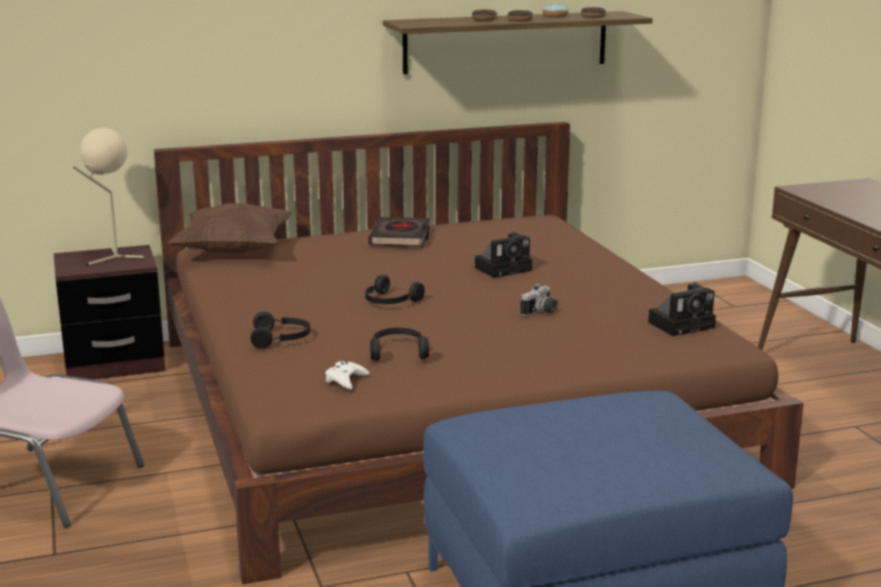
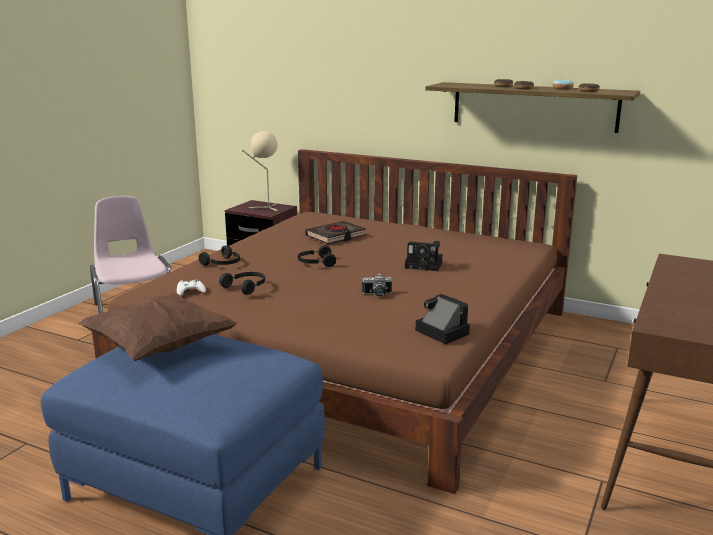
camera: 45 degrees right, 0 degrees up
brown pillow [168,203,292,254] -> brown pillow moved to [78,293,238,361]
black book [368,217,431,247] -> black book moved to [305,221,366,244]
camera [648,283,716,336] -> camera turned 150 degrees counterclockwise [415,294,470,344]

